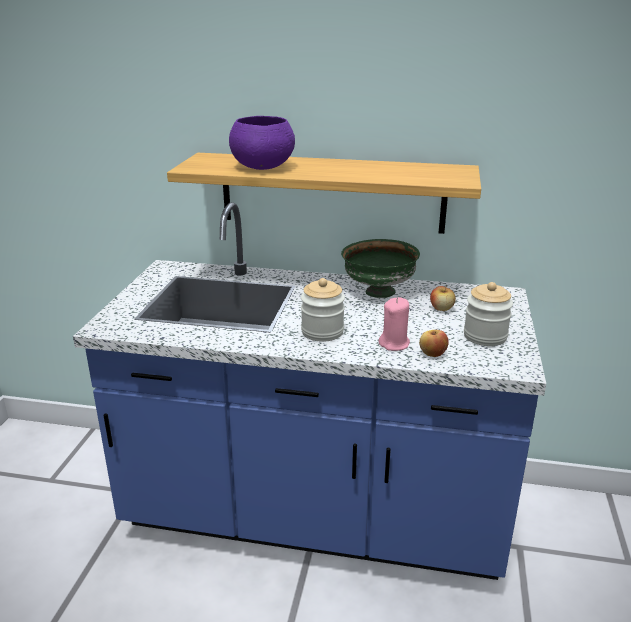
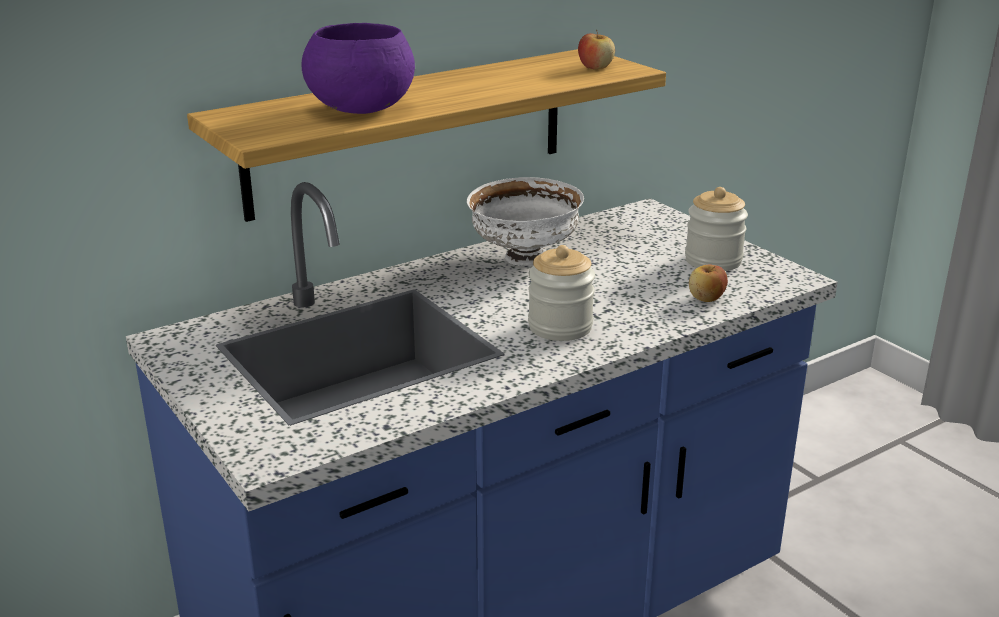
camera: 45 degrees left, 0 degrees up
green bowl [341,239,420,298] -> white bowl [467,177,584,266]
pink candle [378,297,410,351] -> none
apple [430,285,456,311] -> apple moved to [578,30,615,69]

